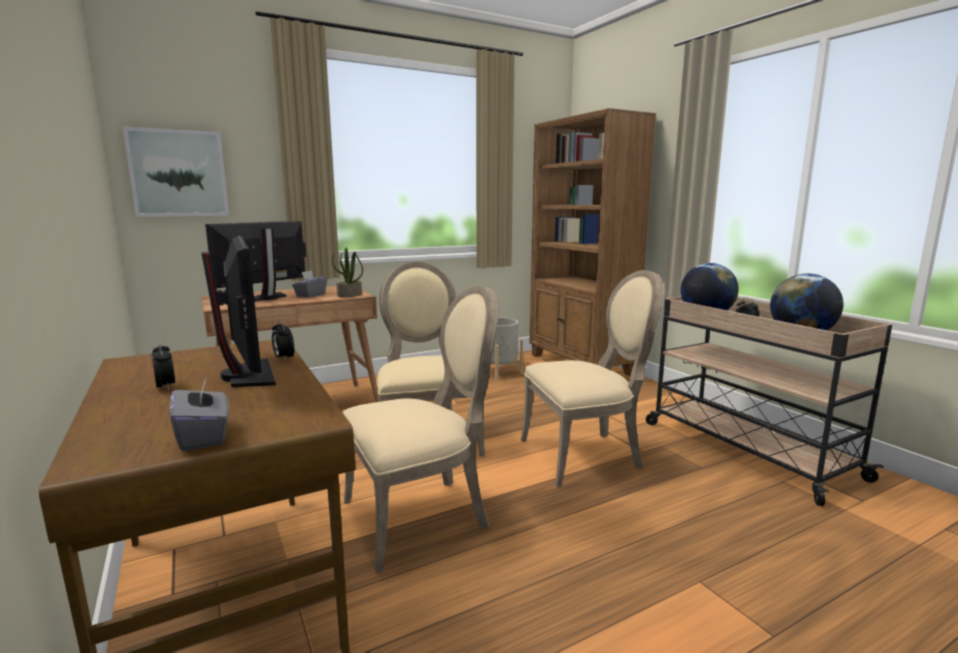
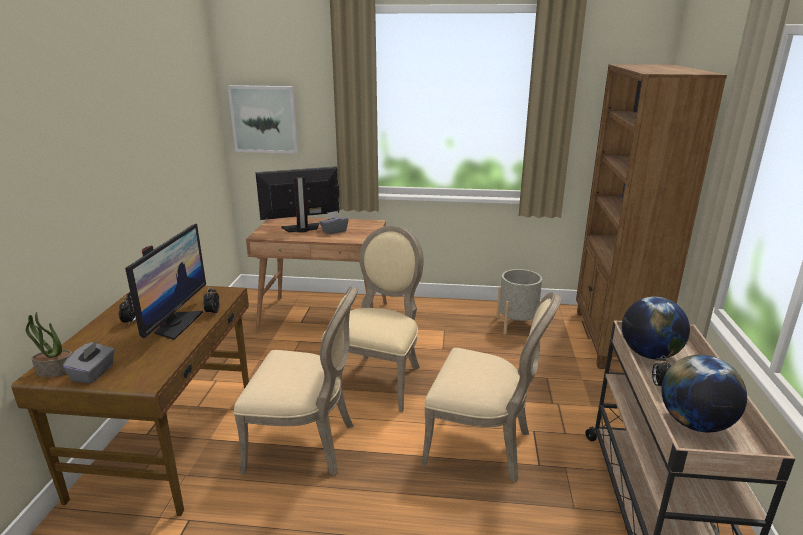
camera: 35 degrees right, 10 degrees up
potted plant [332,247,363,297] -> potted plant moved to [26,312,72,377]

